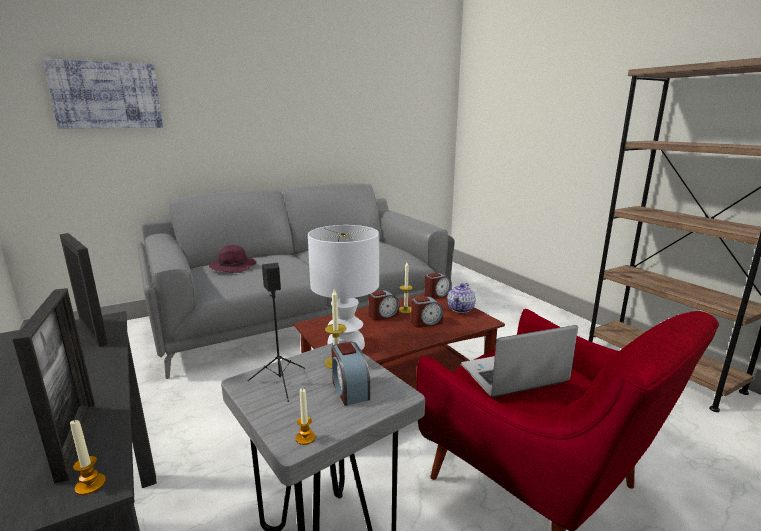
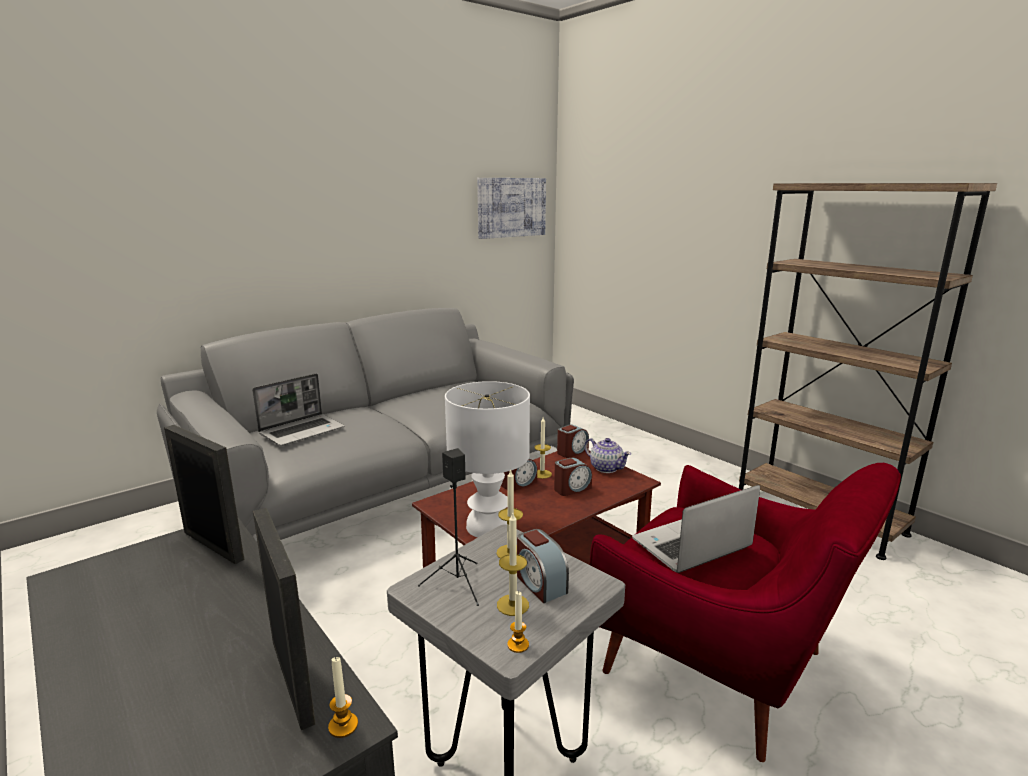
camera: 10 degrees left, 0 degrees up
picture [43,59,163,129] -> picture moved to [477,178,546,239]
purple hat [209,245,257,273] -> laptop [252,373,345,446]
teapot [447,283,476,313] -> teapot turned 60 degrees counterclockwise [585,438,631,473]
none -> candle [497,513,529,616]

